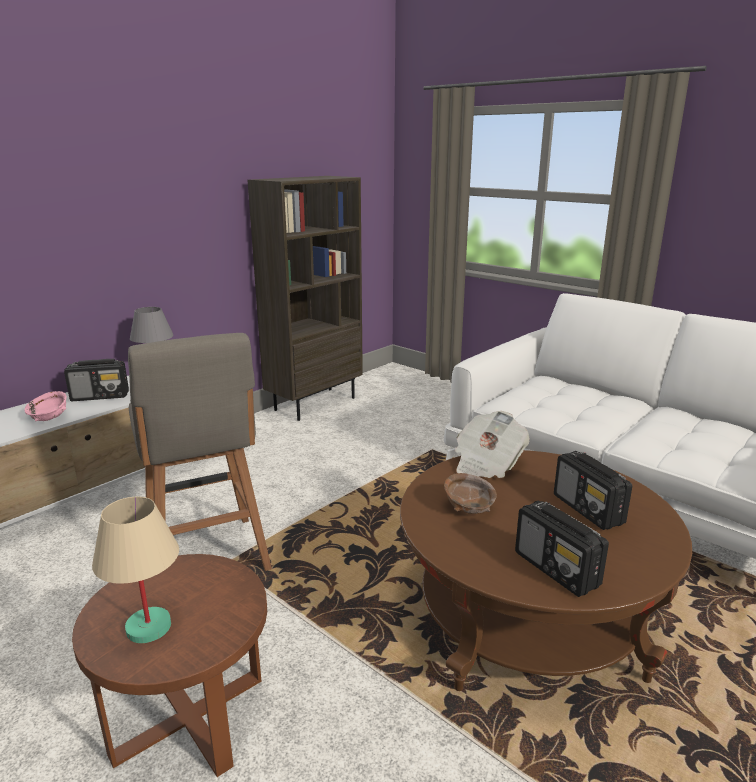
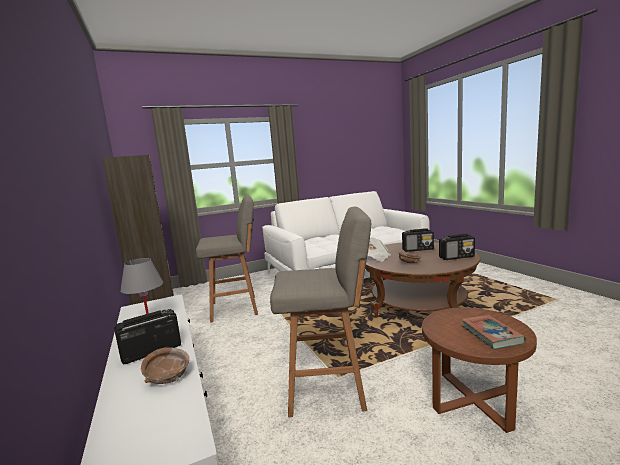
camera: 65 degrees left, 10 degrees down
pink bowl [24,391,67,421] -> brown bowl [141,347,189,384]
radio [64,359,129,401] -> radio turned 135 degrees counterclockwise [114,309,181,364]
beige table lamp [92,496,179,643] -> book [462,315,526,349]
none -> grey stool [196,196,258,323]

